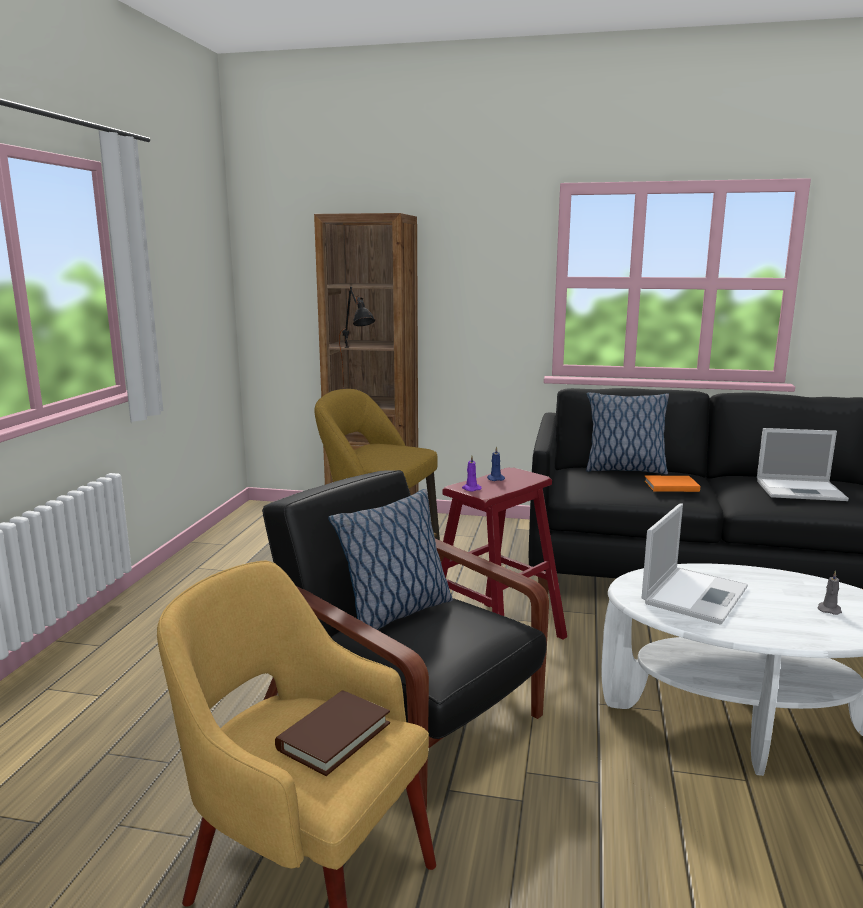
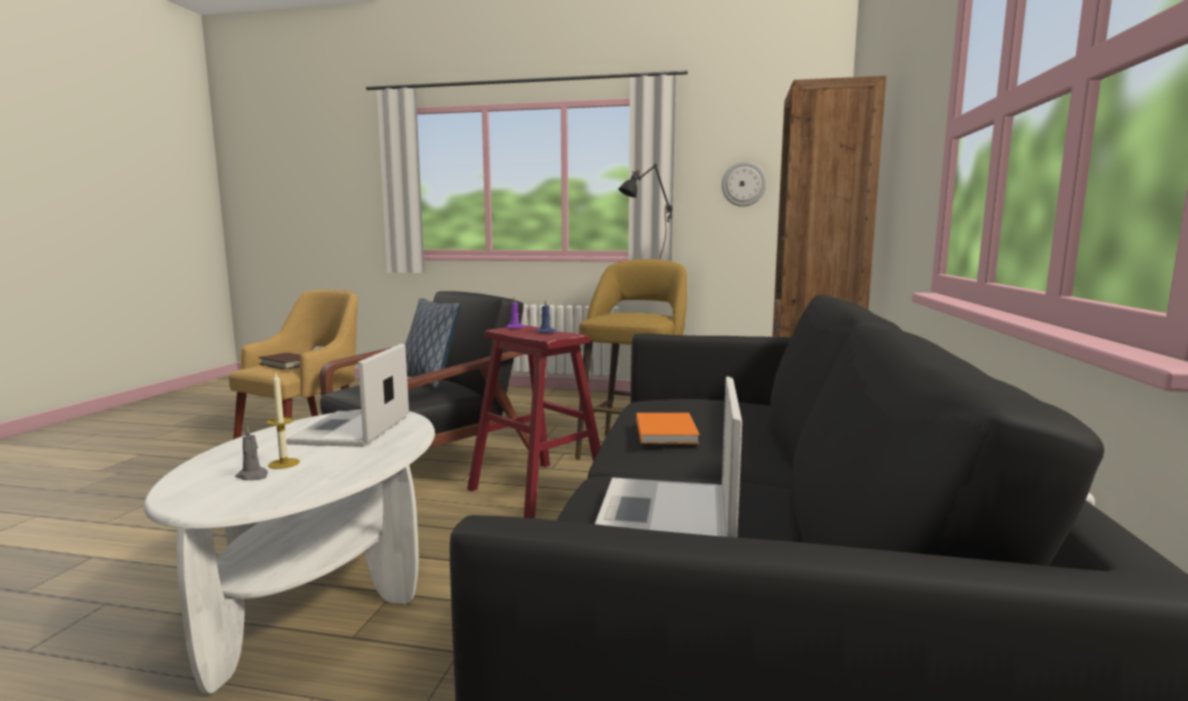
camera: 90 degrees right, 5 degrees down
pillow [586,392,669,474] -> none
laptop [642,503,748,625] -> laptop turned 60 degrees clockwise [286,344,409,447]
none -> candle [266,373,300,469]
none -> wall clock [722,161,767,207]

